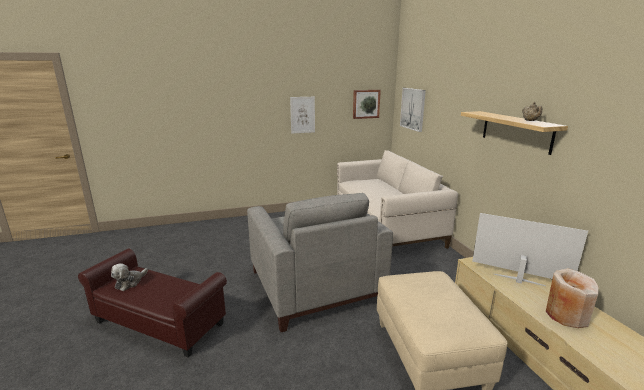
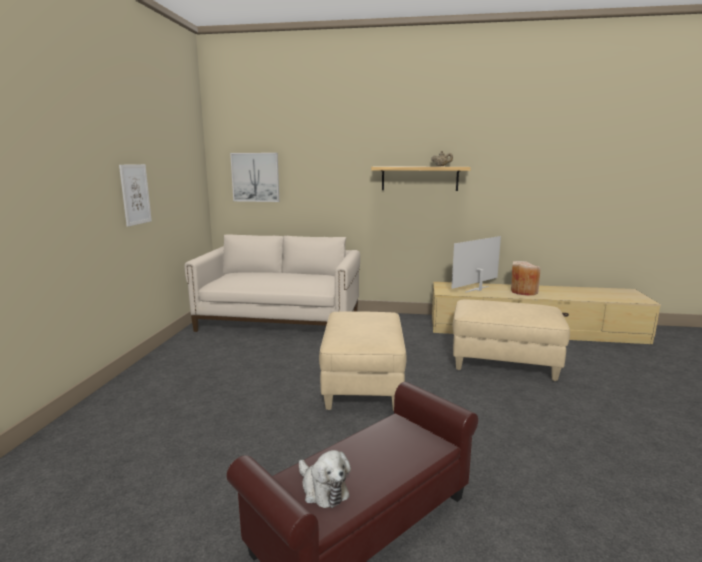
camera: 65 degrees left, 5 degrees down
grey armchair [247,193,393,332] -> beige ottoman [319,311,407,411]
picture [353,90,381,119] -> none

